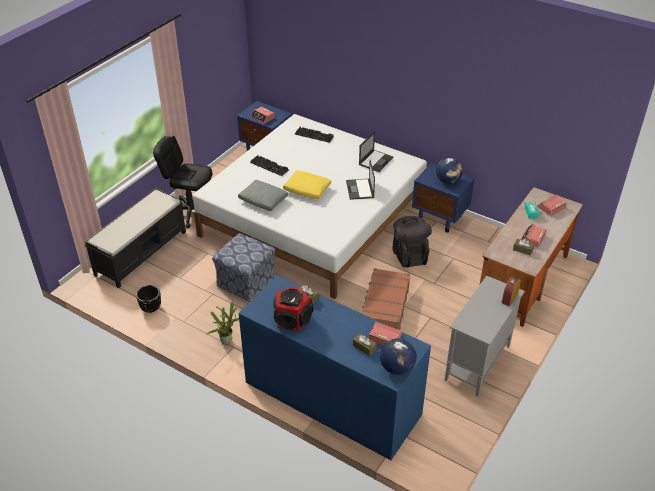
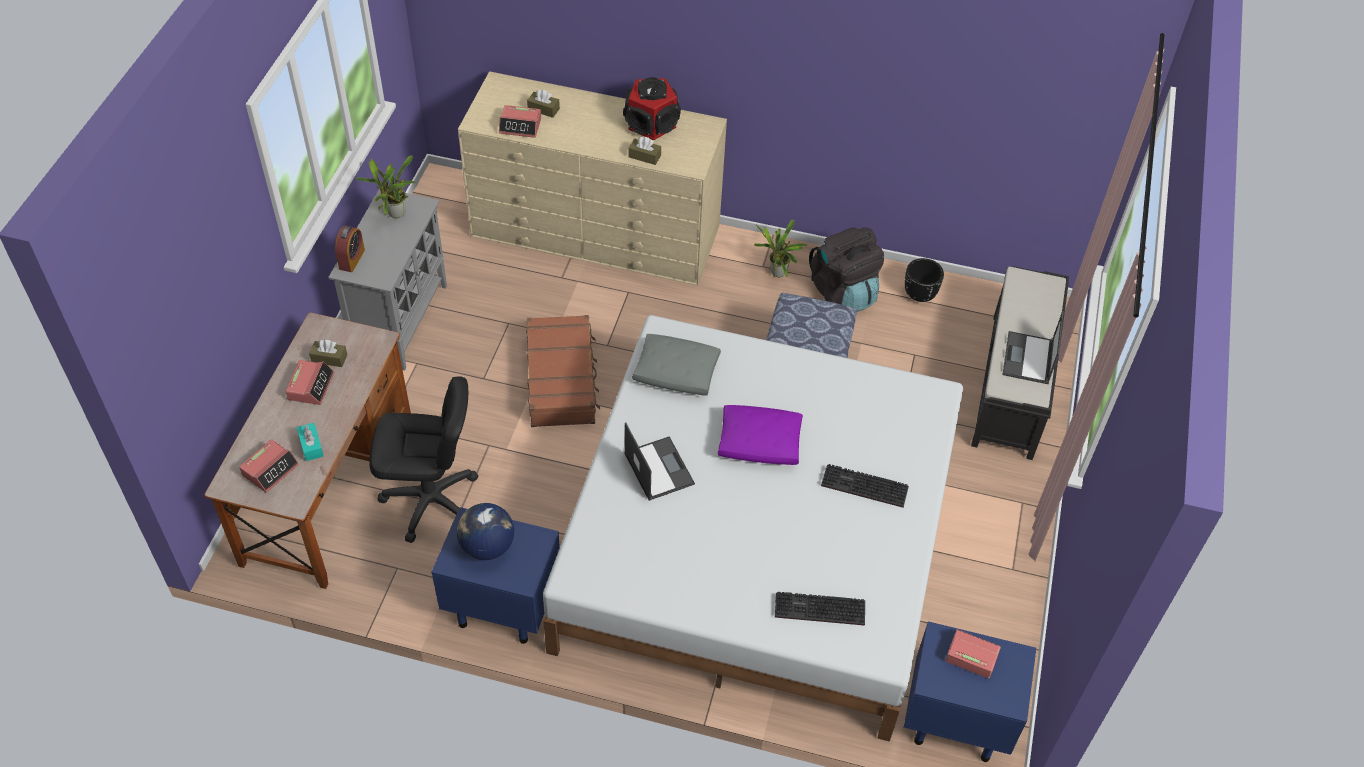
camera: 160 degrees right, 10 degrees up
black office chair [153,136,212,228] -> black office chair moved to [369,376,478,543]
grey pillow [238,180,288,211] -> grey pillow moved to [632,334,721,395]
blue dresser [239,275,431,460] -> beige dresser [458,71,727,286]
yellow pillow [283,170,331,199] -> purple pillow [718,405,803,465]
laptop [359,131,393,172] -> laptop moved to [1003,311,1064,384]
globe [380,338,417,375] -> none
black backpack [392,216,432,268] -> black backpack moved to [809,227,884,312]
none -> potted plant [356,155,415,218]

